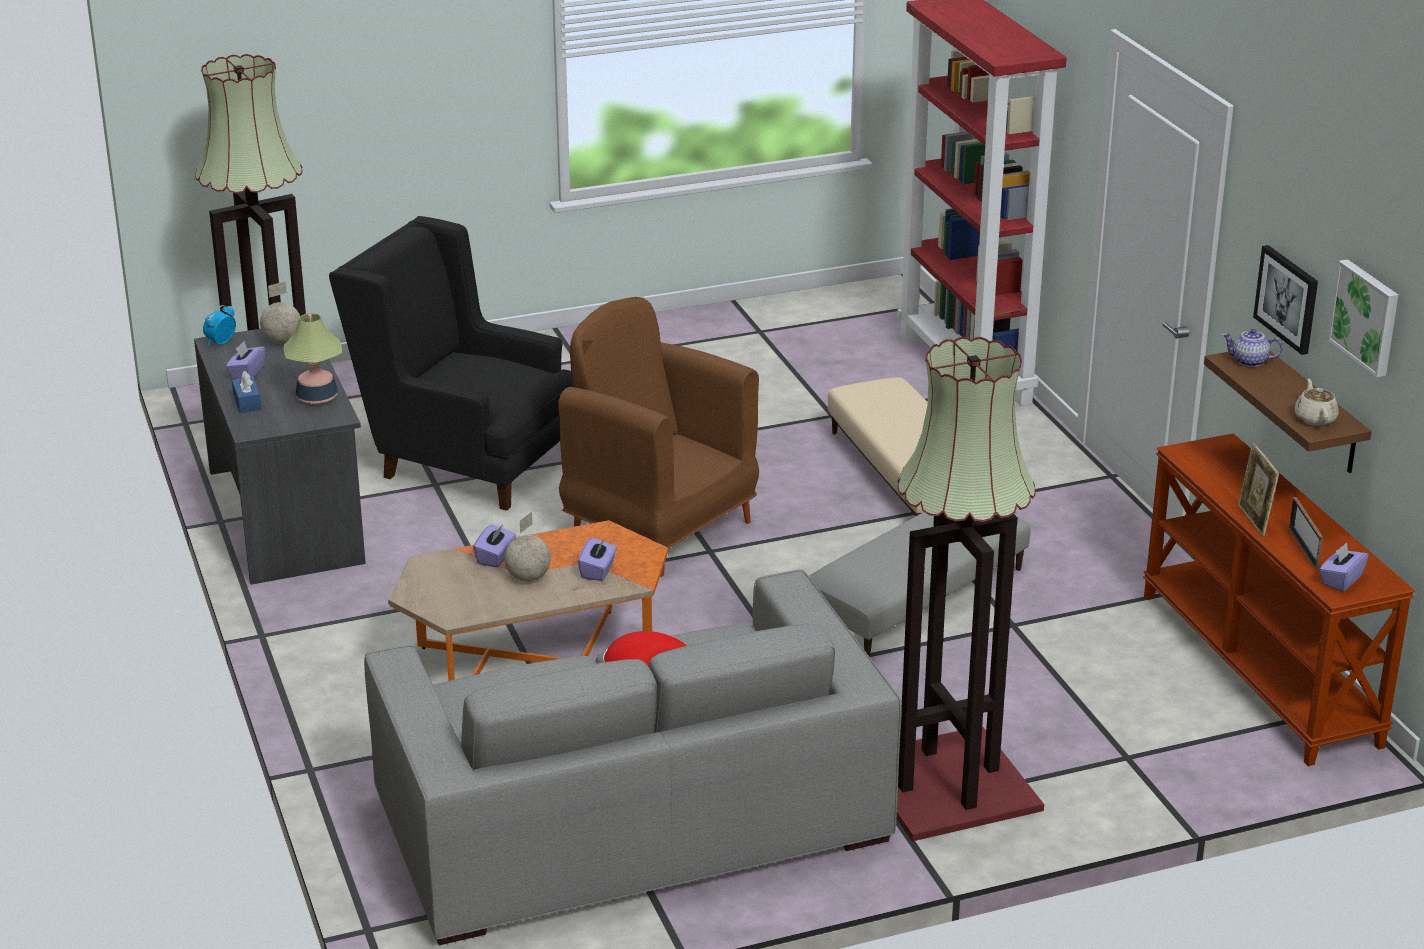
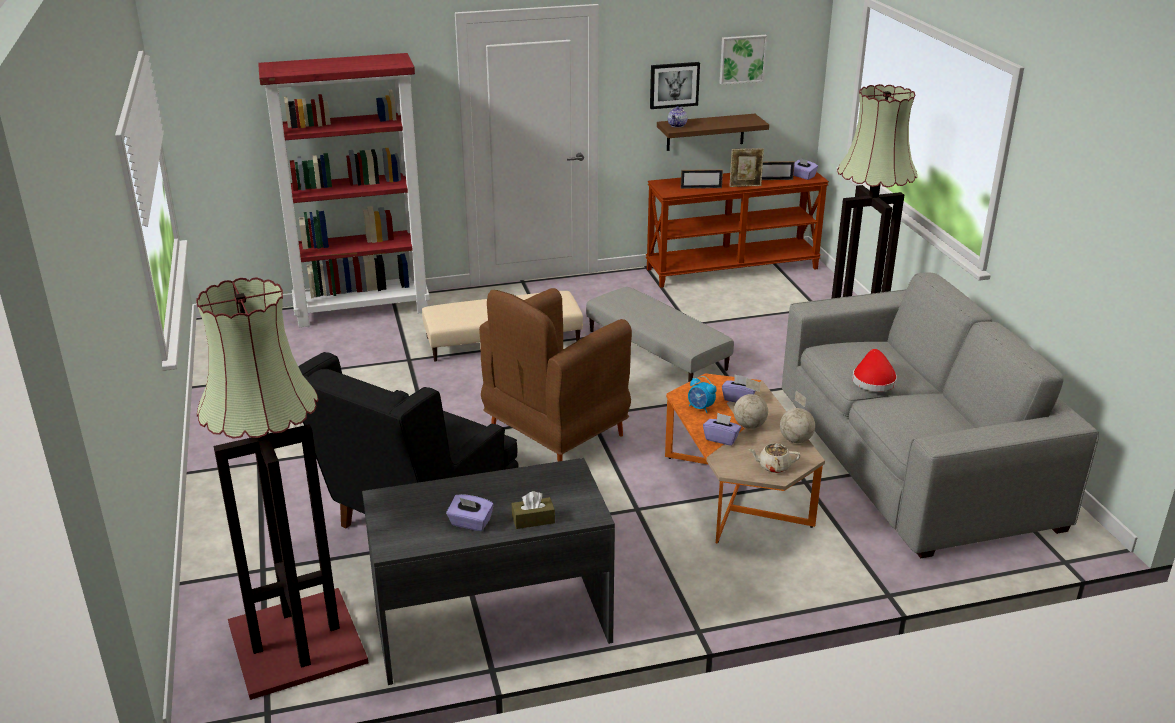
camera: 85 degrees left, 0 degrees up
alarm clock [203,305,236,346] -> alarm clock moved to [688,376,717,413]
blue tissue box [232,371,262,413] -> brown tissue box [512,491,555,529]
globe [260,281,300,343] -> globe moved to [780,391,815,443]
table lamp [284,313,342,404] -> none
beige teapot [1294,379,1339,426] -> beige teapot moved to [748,443,801,473]
none -> picture frame [681,169,723,189]

